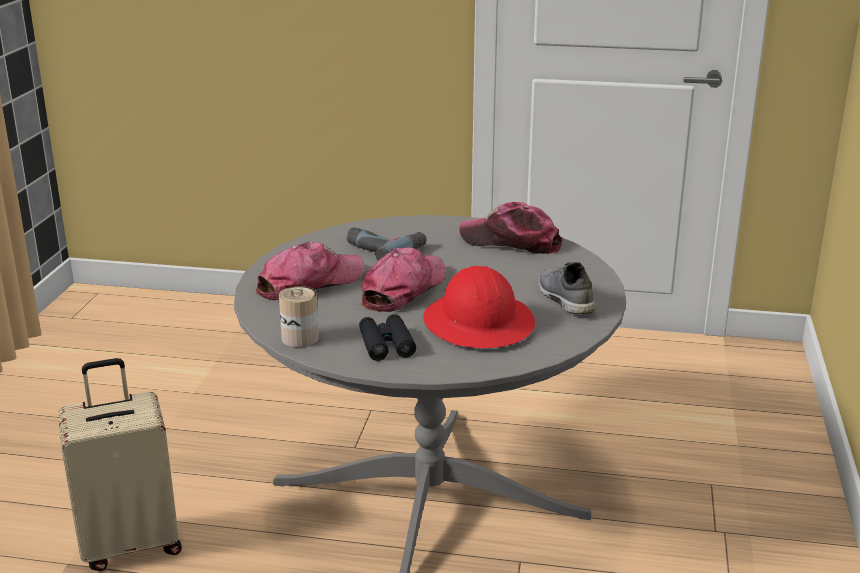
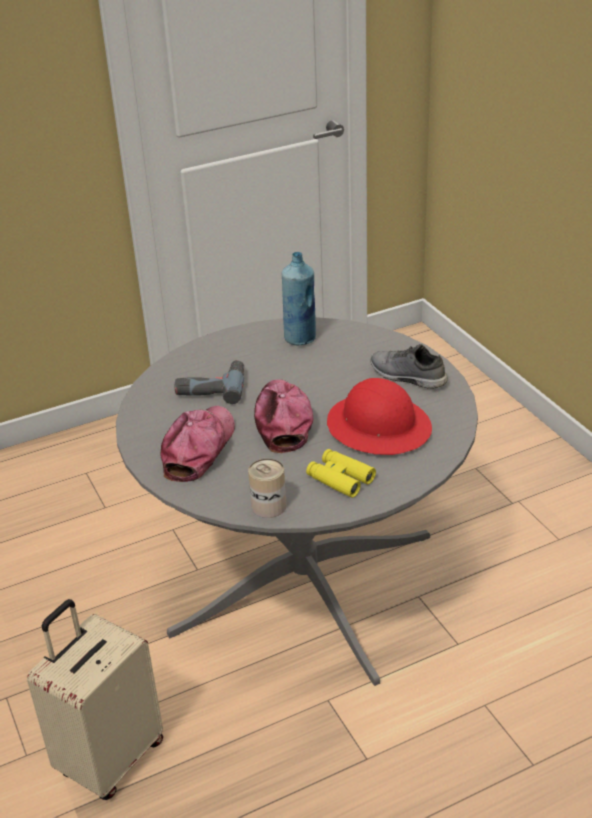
camera: 35 degrees left, 10 degrees up
black binoculars [359,314,416,361] -> yellow binoculars [306,449,376,498]
cap [459,202,563,254] -> blue bottle [282,252,316,345]

